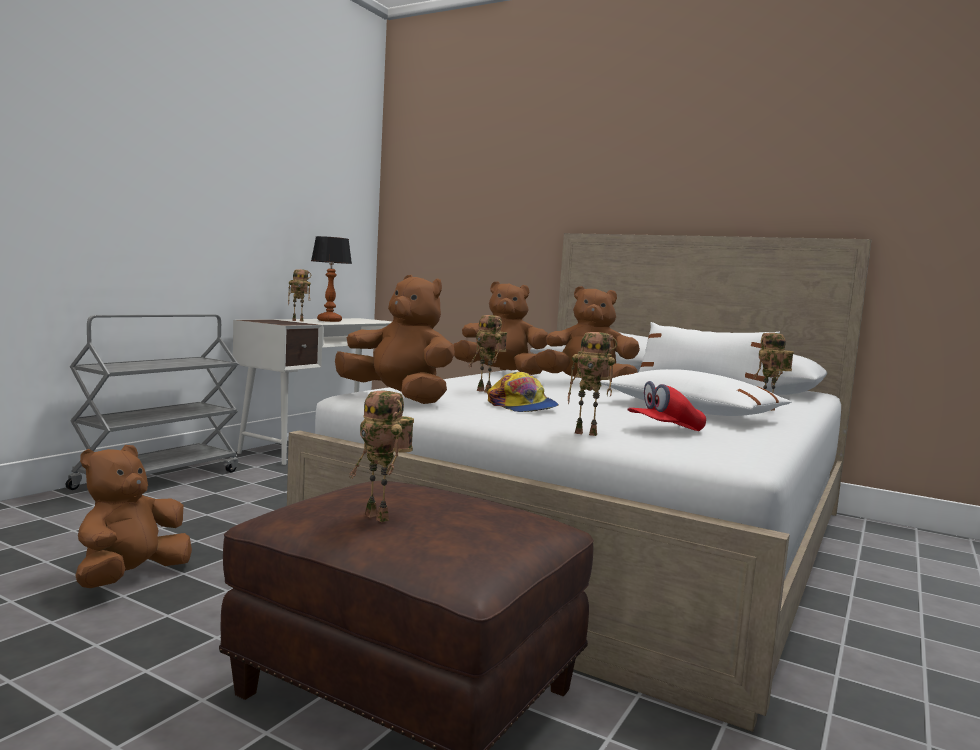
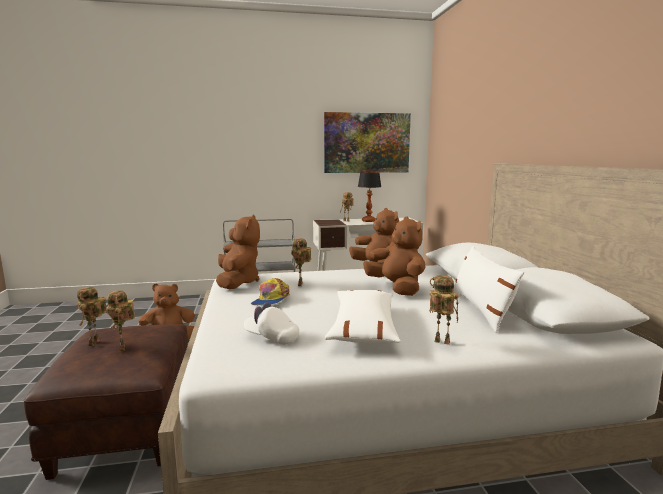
camera: 50 degrees right, 5 degrees up
toy robot [568,332,617,436] -> toy robot moved to [106,290,135,352]
red cap [627,381,706,431] -> white cap [244,302,299,345]
none -> picture [324,112,411,173]

